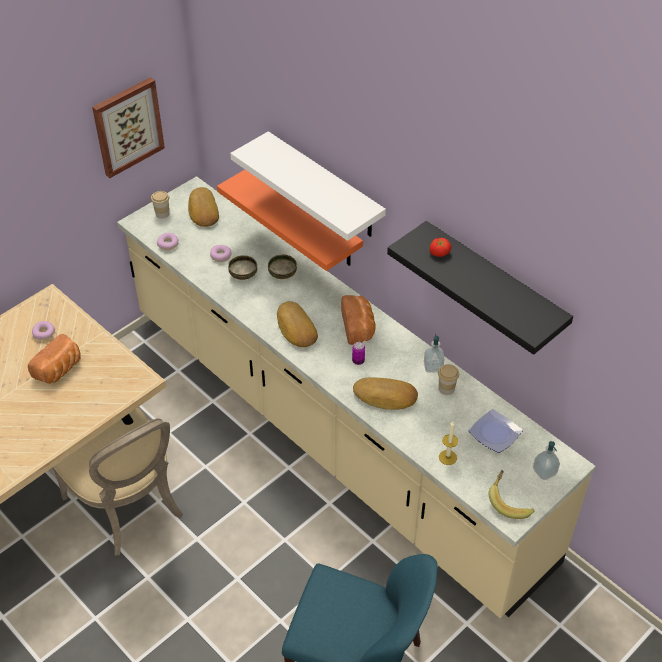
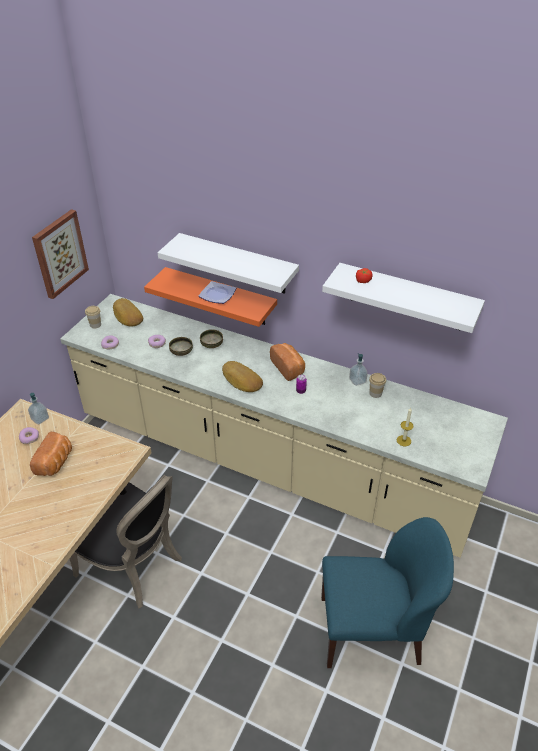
camera: 20 degrees left, 5 degrees down
beige chair [53,407,183,556] -> black chair [69,475,182,608]
bread [353,377,418,410] -> none
black shelf [387,221,573,355] -> white shelf [322,263,485,333]
plate [469,409,523,453] -> plate moved to [199,281,236,304]
banana [489,470,534,519] -> none
soap dispenser [533,441,560,480] -> soap dispenser moved to [28,393,49,424]

